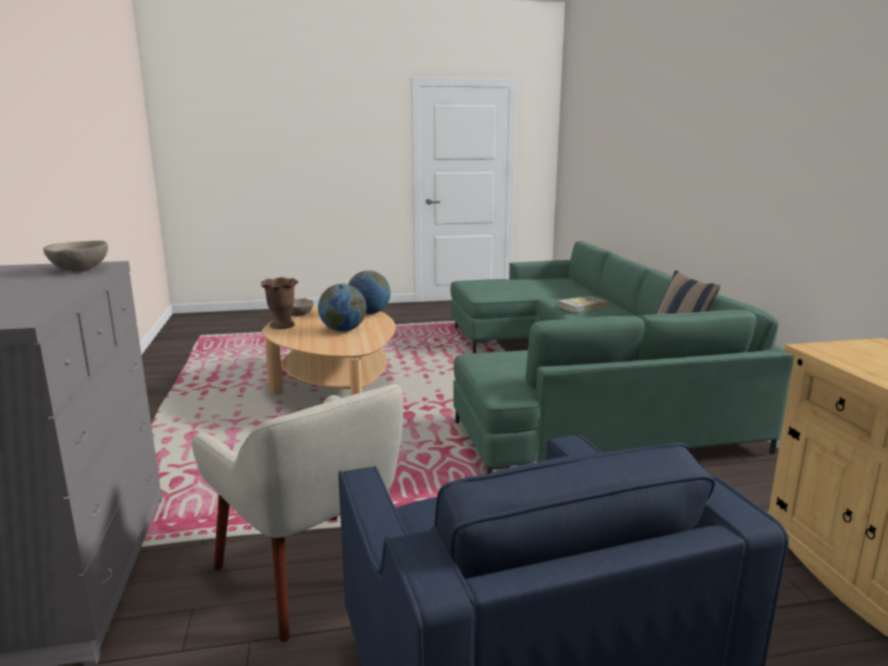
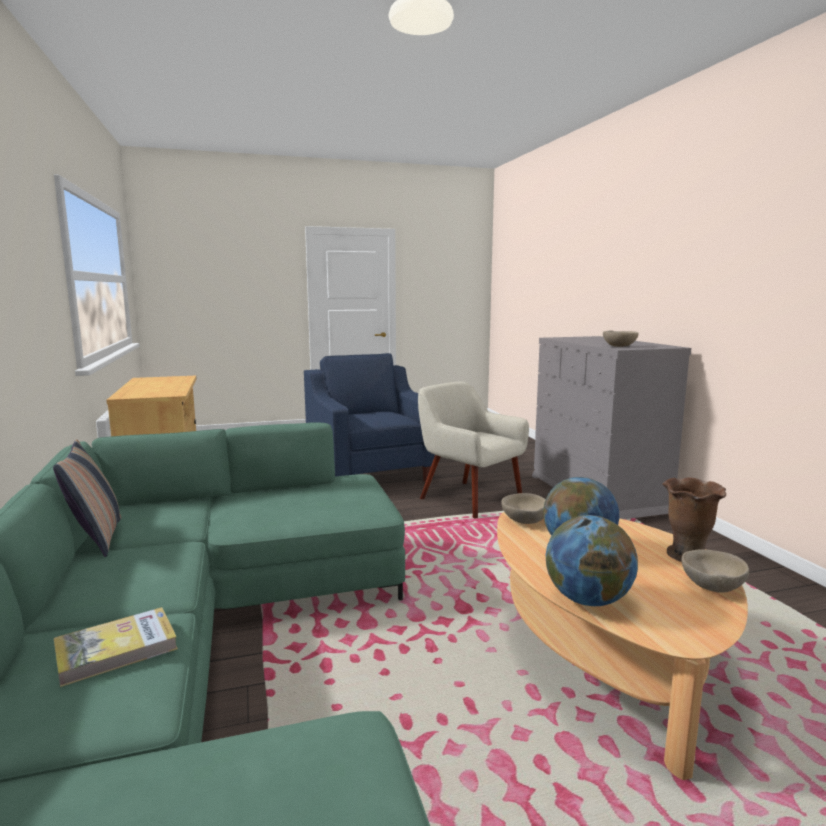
camera: 175 degrees right, 5 degrees down
none -> beige bowl [501,493,546,524]

